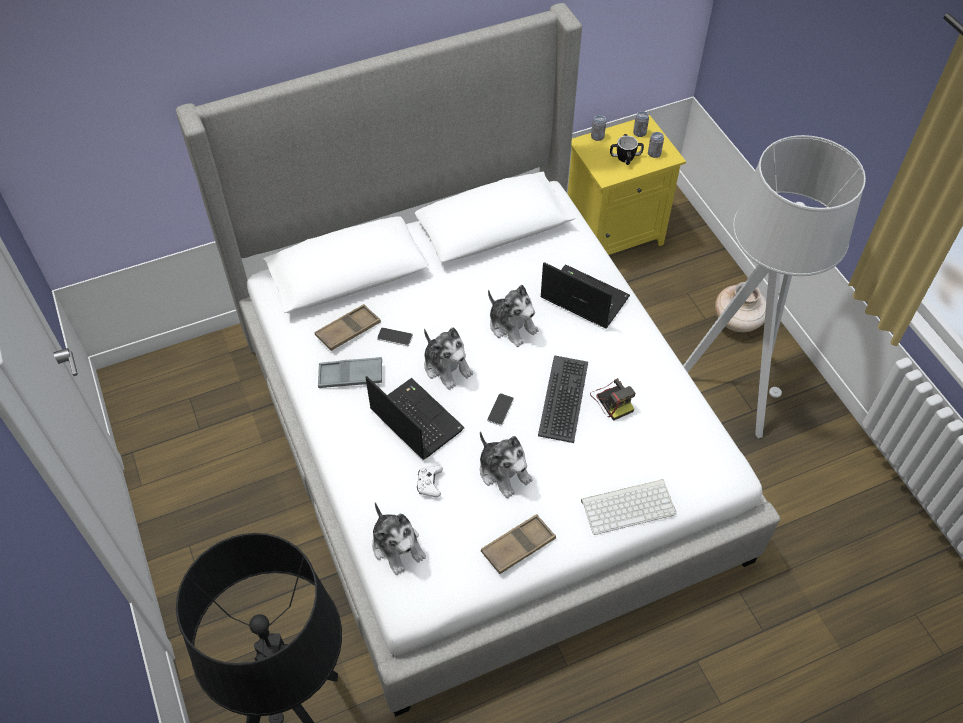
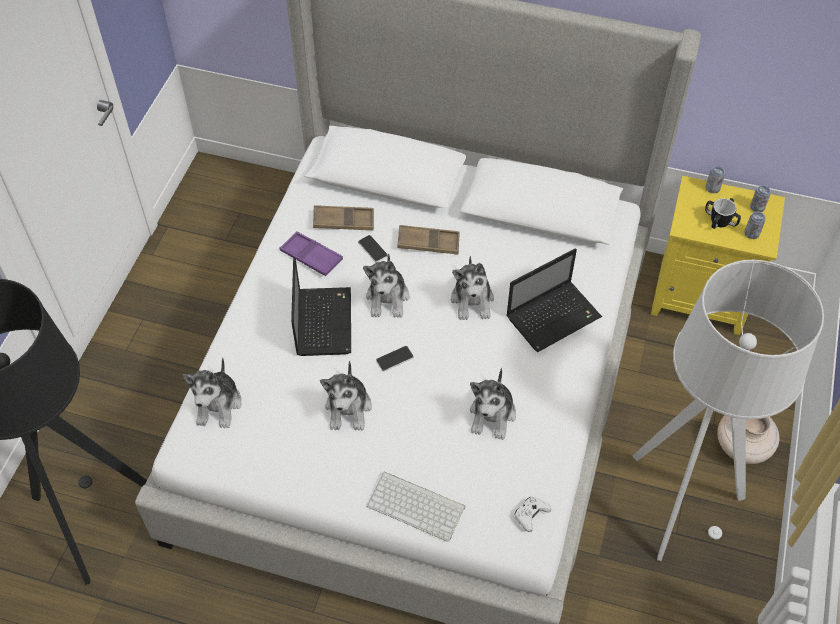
camera: 40 degrees right, 0 degrees up
grey tray [318,357,382,388] -> purple tray [279,231,343,276]
white game controller [417,465,443,497] -> white game controller moved to [514,497,551,532]
brown tray [481,514,556,574] -> brown tray moved to [397,225,460,255]
keyboard [538,355,588,443] -> none
laptop [540,262,630,329] -> laptop turned 75 degrees clockwise [507,248,602,352]
camera [590,378,635,421] -> plush toy [470,368,516,440]

